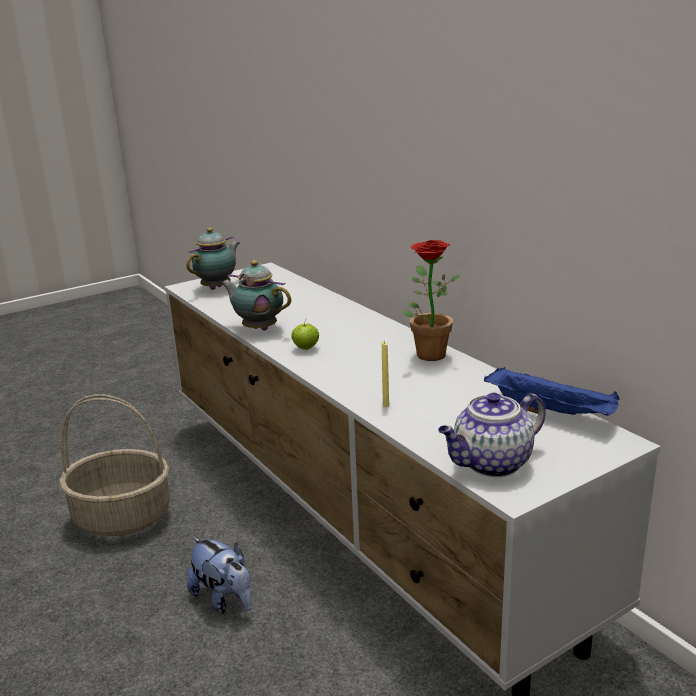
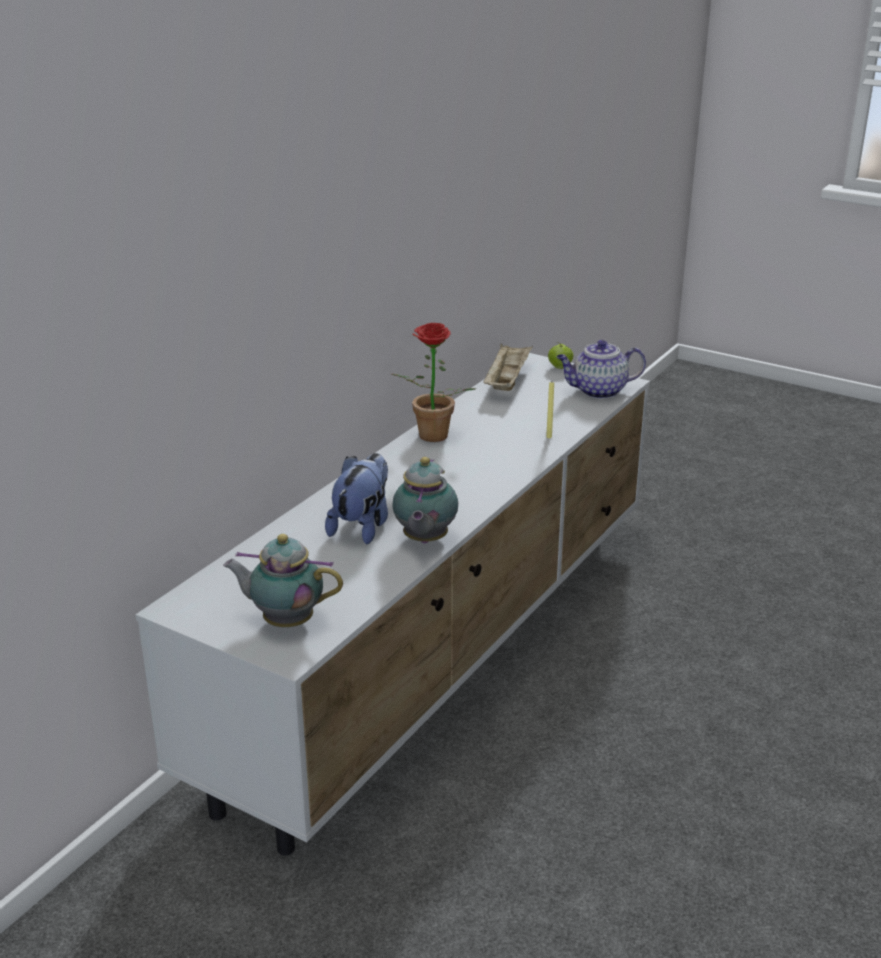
camera: 115 degrees left, 5 degrees up
basket [59,394,170,536] -> none
plush toy [187,537,252,614] -> plush toy moved to [325,453,388,544]
apple [291,319,319,350] -> apple moved to [548,342,573,369]
teapot [438,393,546,477] -> teapot turned 135 degrees clockwise [557,340,646,399]
blue tray [484,367,619,416] -> beige tray [483,343,533,391]

